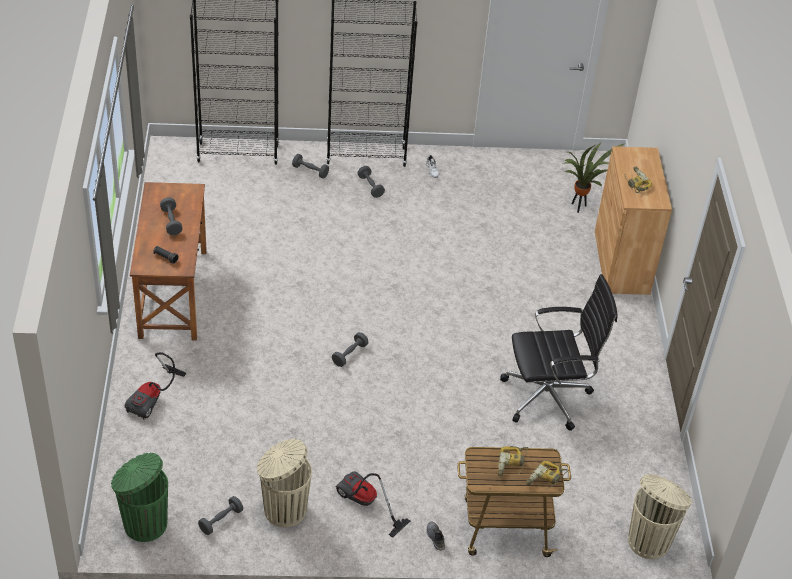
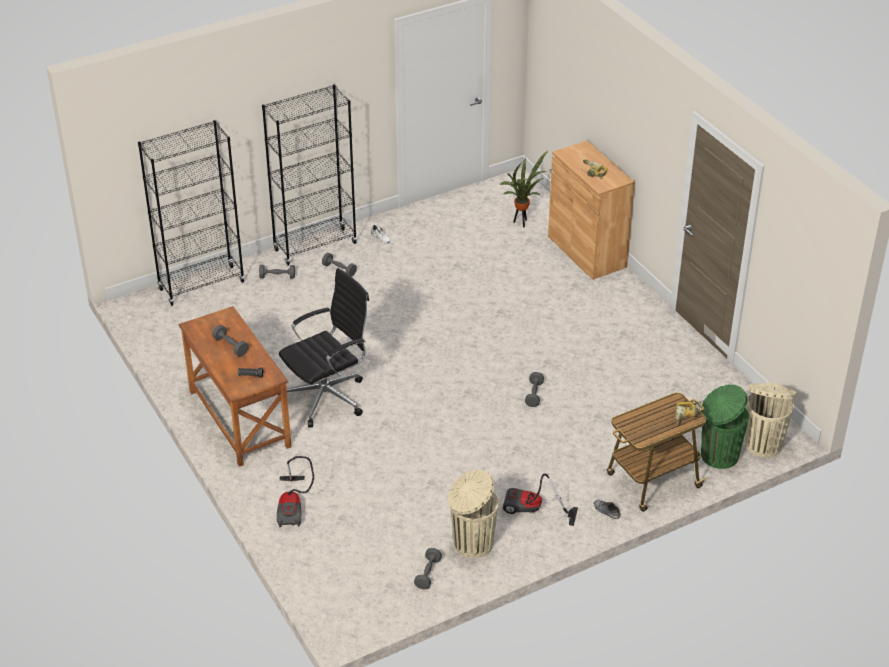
camera: 25 degrees left, 5 degrees down
green trash can [111,453,168,542] -> green trash can moved to [701,384,749,469]
grey dumbbell [332,332,369,367] -> grey dumbbell moved to [525,372,544,407]
power drill [498,446,528,476] -> none
black office chair [500,274,618,430] -> black office chair moved to [279,268,369,427]

